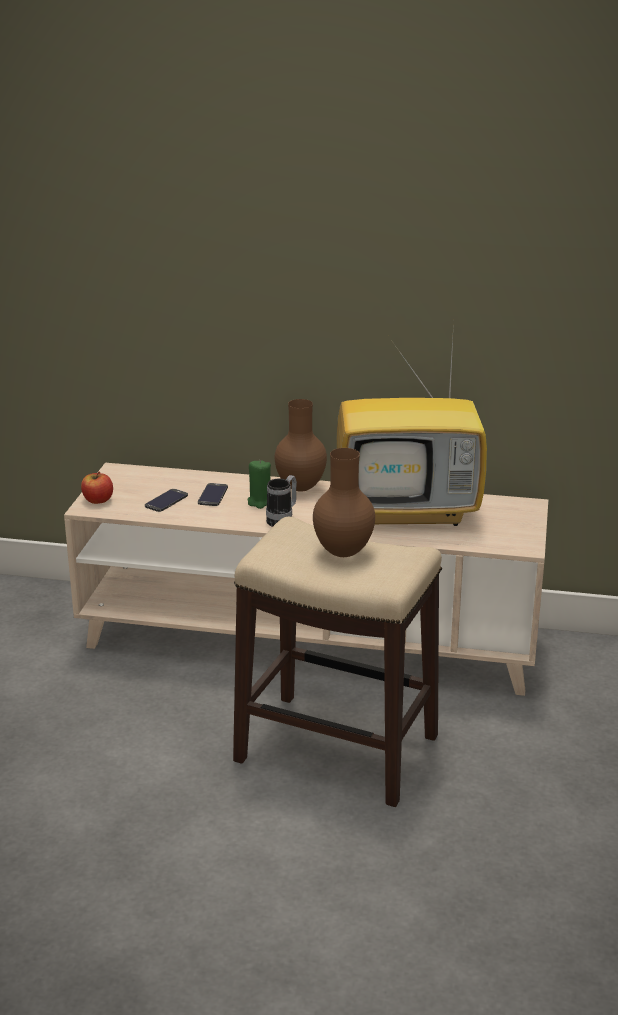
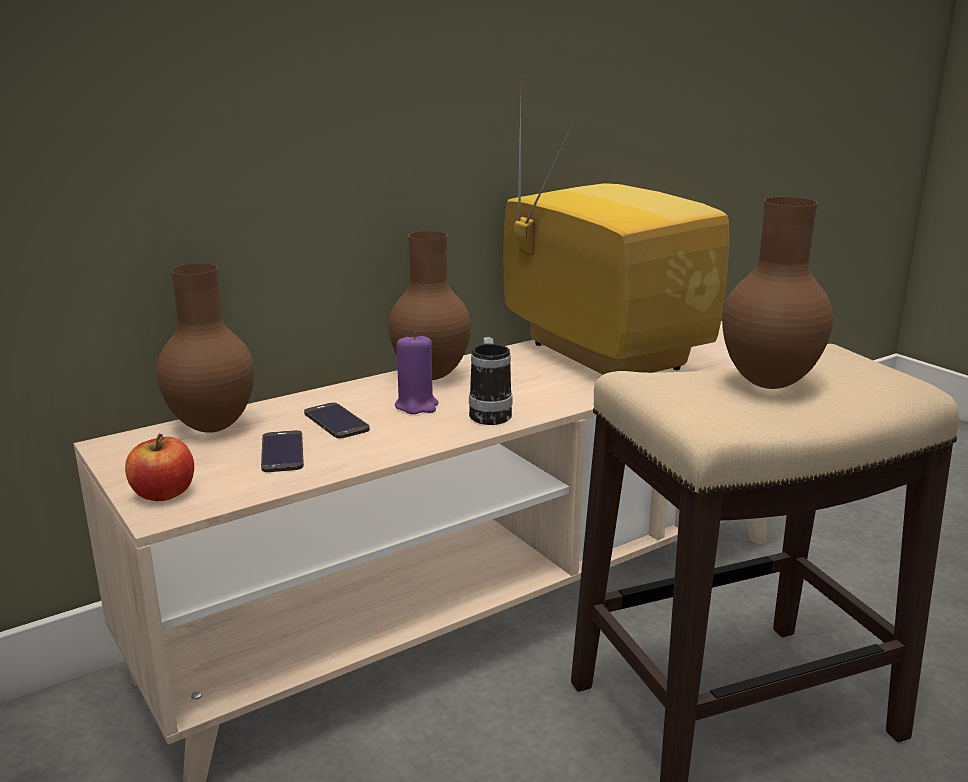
camera: 45 degrees left, 5 degrees down
green candle [248,460,271,509] -> purple candle [395,333,438,414]
television [337,322,487,526] -> television turned 75 degrees counterclockwise [503,101,729,375]
none -> brown vase [156,263,255,433]

